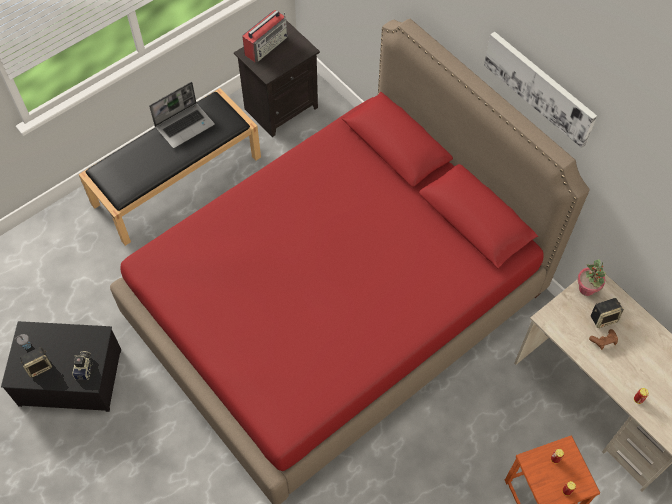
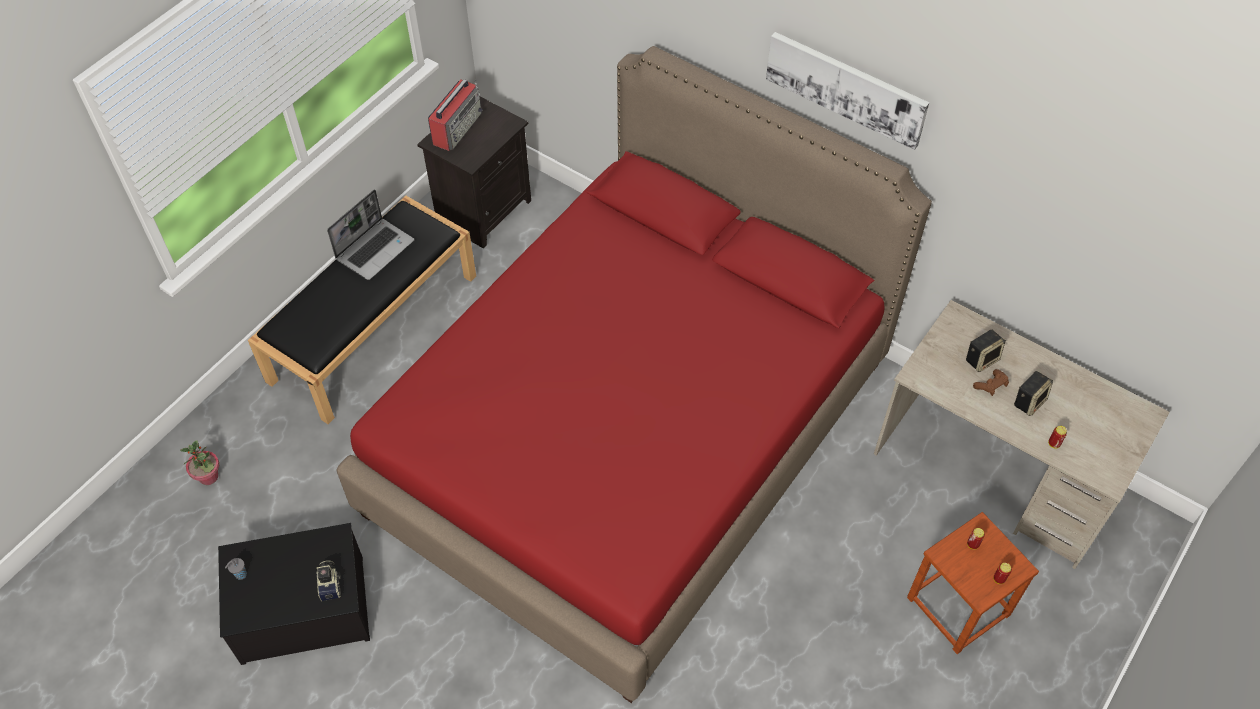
camera: 15 degrees left, 5 degrees down
speaker [20,347,52,378] -> speaker moved to [1014,371,1053,416]
potted plant [577,259,606,296] -> potted plant moved to [180,440,219,485]

